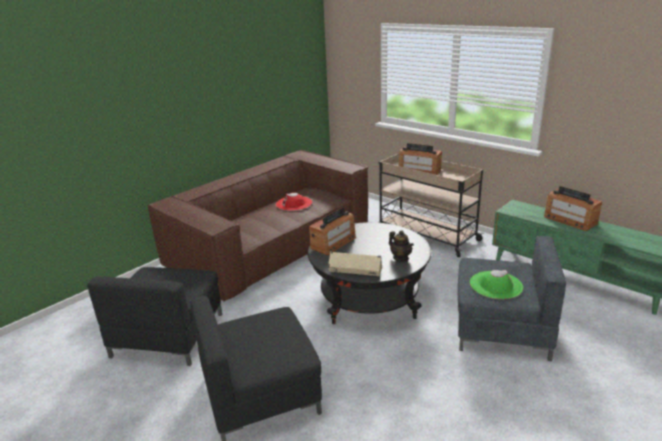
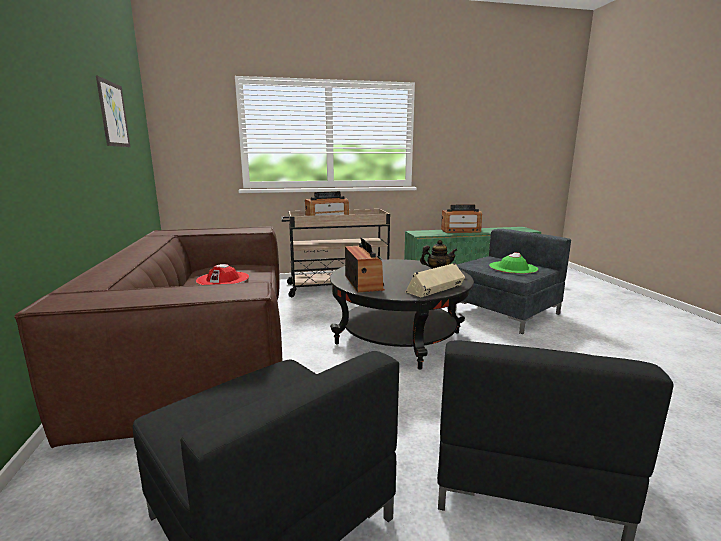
camera: 55 degrees left, 10 degrees down
none -> picture [96,76,130,147]

